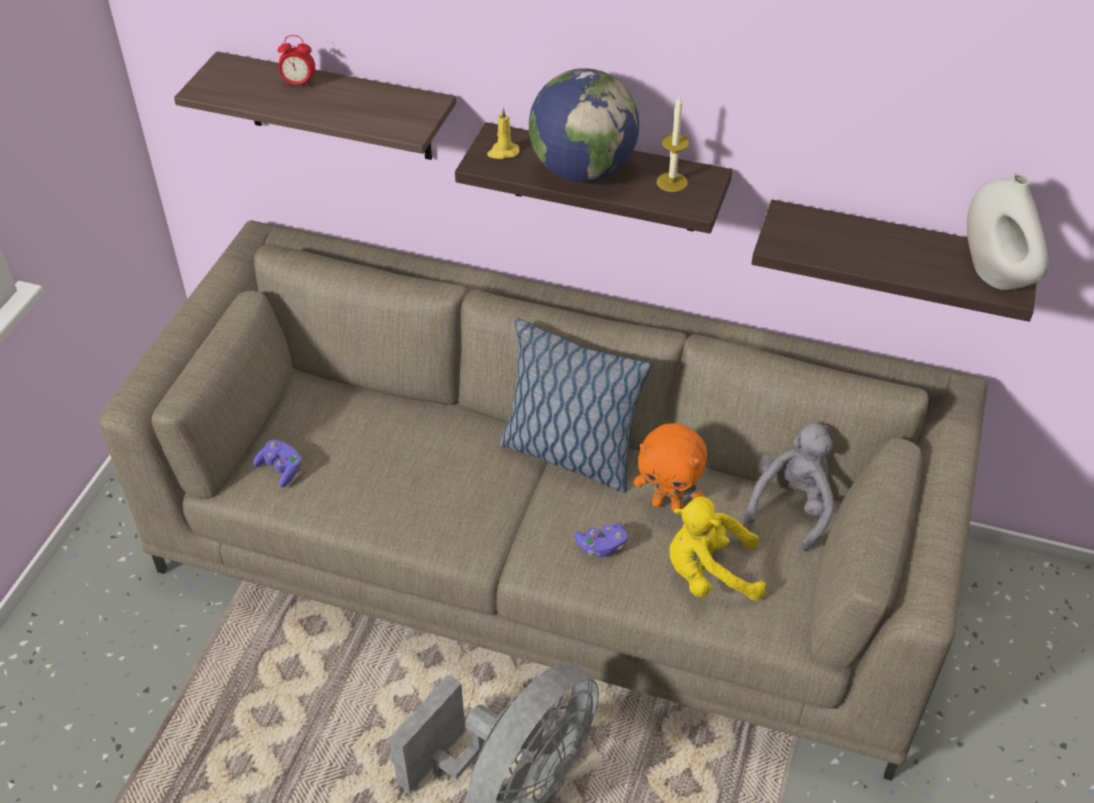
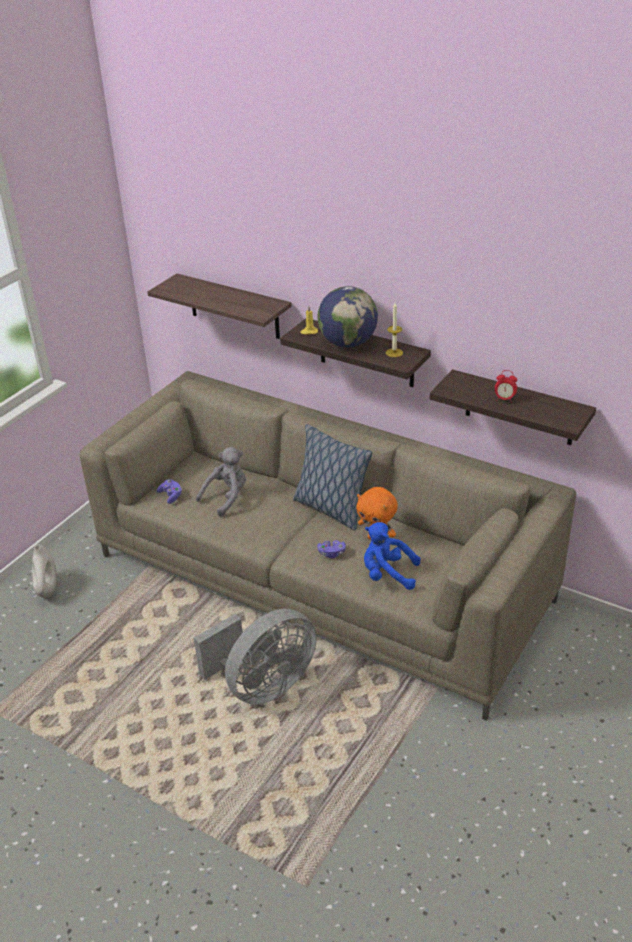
camera: 15 degrees right, 10 degrees down
alarm clock [278,35,315,89] -> alarm clock moved to [495,370,517,403]
yellow plush toy [670,496,766,601] -> blue plush toy [364,522,421,590]
grey plush toy [744,423,835,551] -> grey plush toy moved to [196,447,246,517]
white vase [967,173,1049,290] -> white vase moved to [32,544,57,598]

